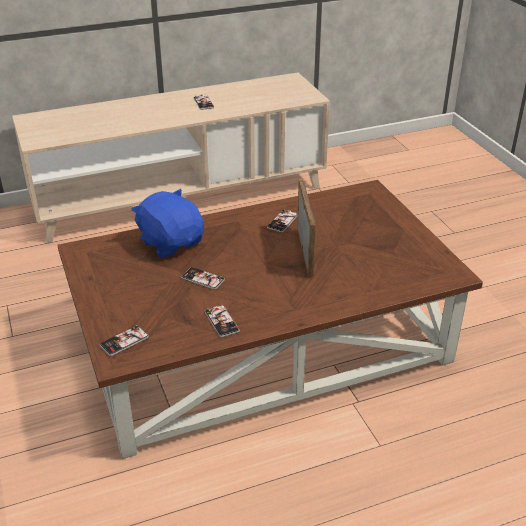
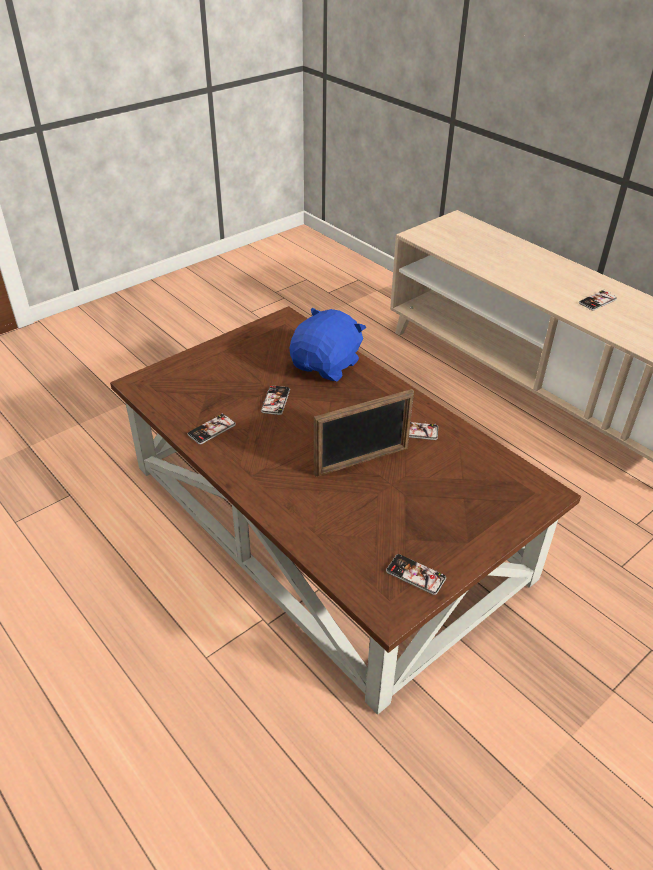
camera: 70 degrees right, 5 degrees up
phone [100,325,149,356] -> phone moved to [386,554,446,595]

